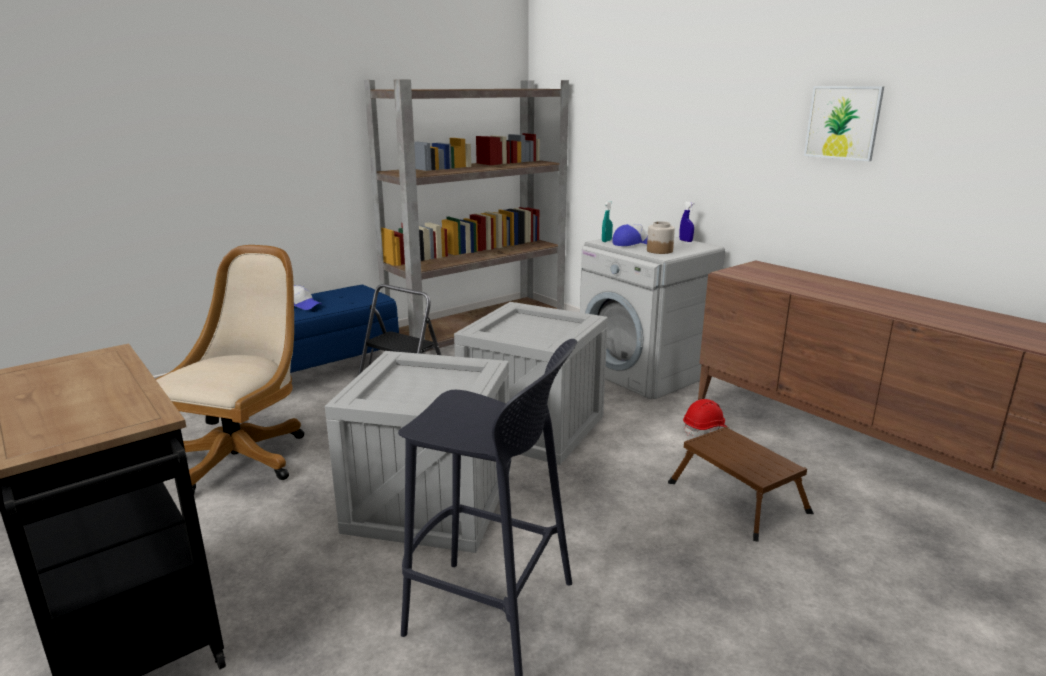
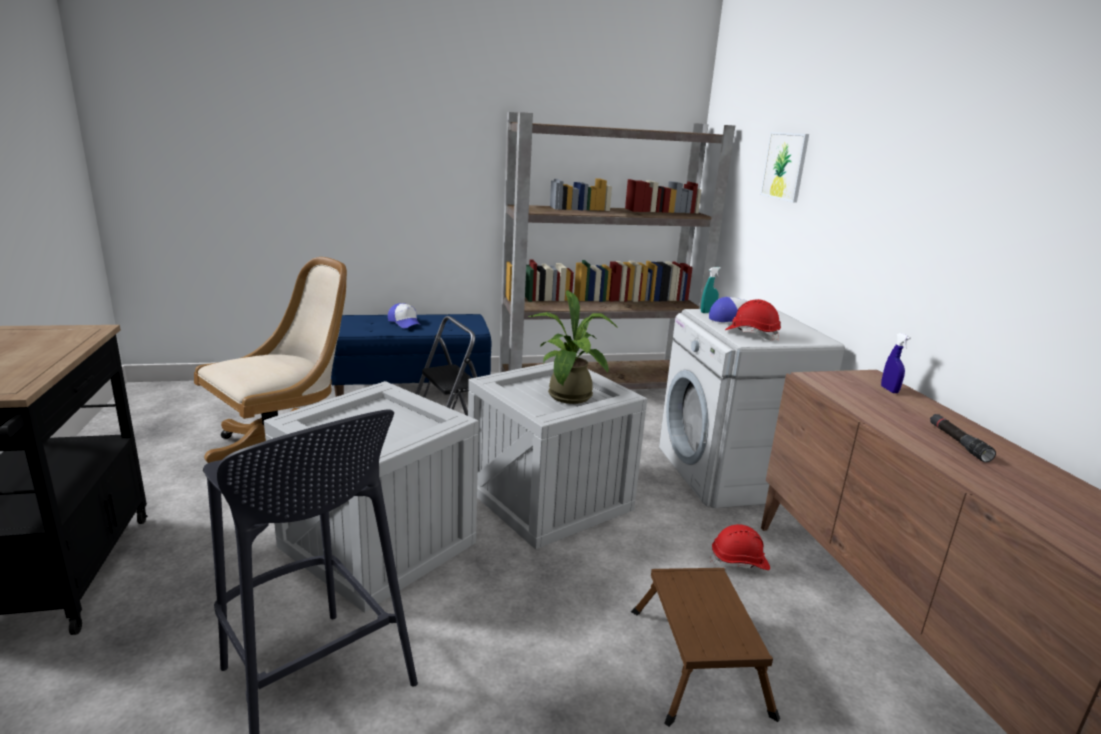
camera: 25 degrees right, 0 degrees up
jar [647,221,675,254] -> red hard hat [725,299,781,341]
blue spray bottle [679,202,695,242] -> blue spray bottle moved to [881,333,911,393]
picture [804,86,884,161] -> picture moved to [760,132,809,203]
none -> potted plant [528,290,619,404]
none -> black flashlight [930,414,996,462]

